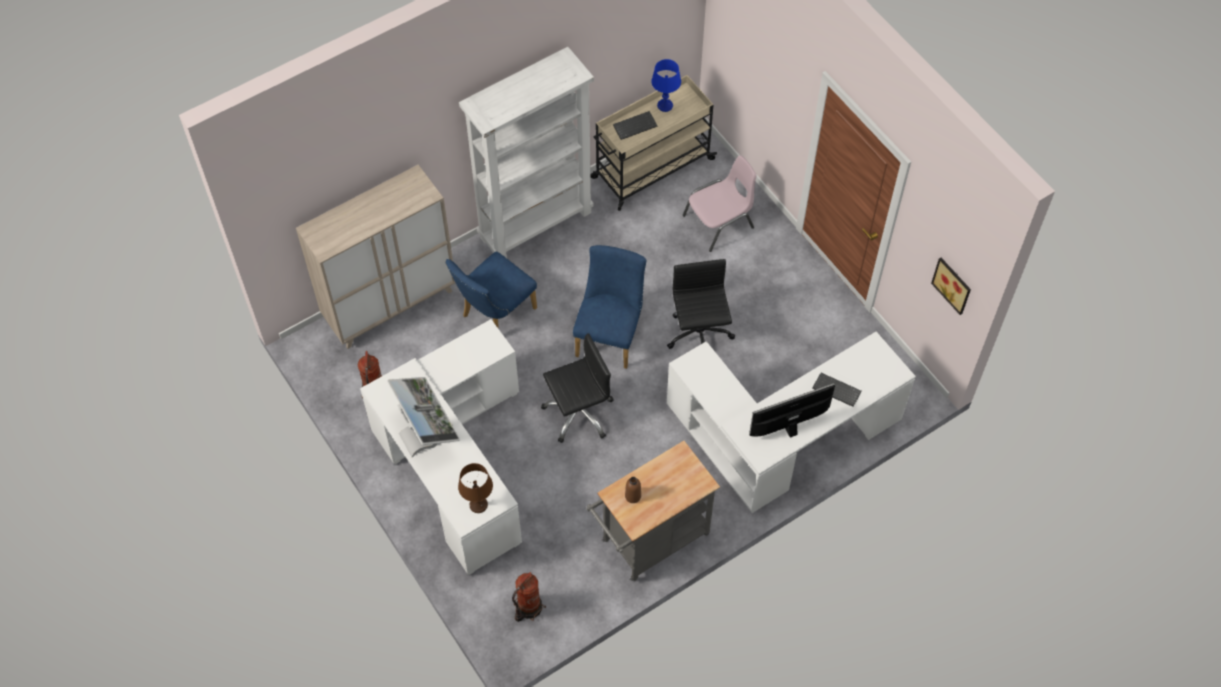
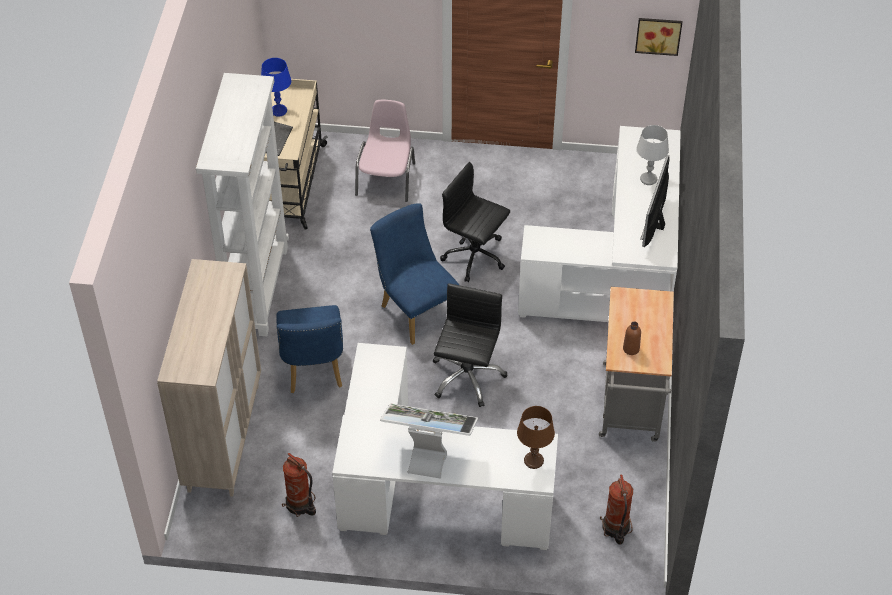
camera: 50 degrees left, 10 degrees down
keyboard [812,373,862,407] -> grey table lamp [636,125,669,185]

